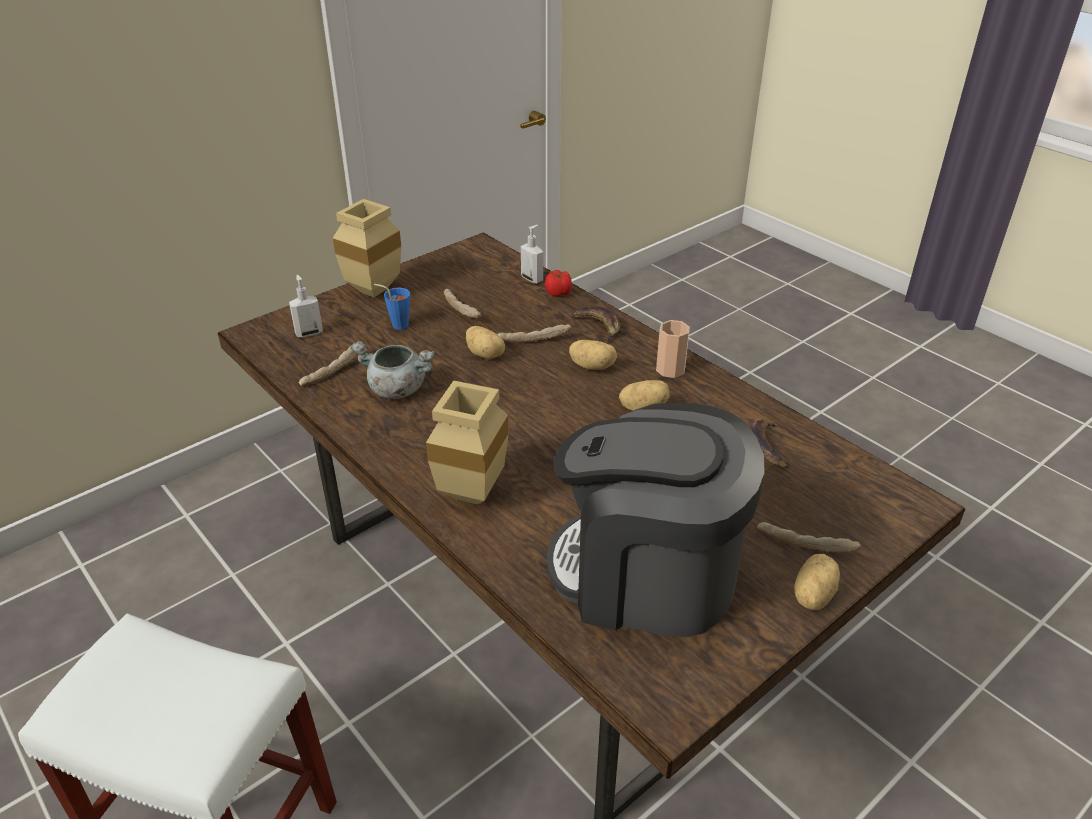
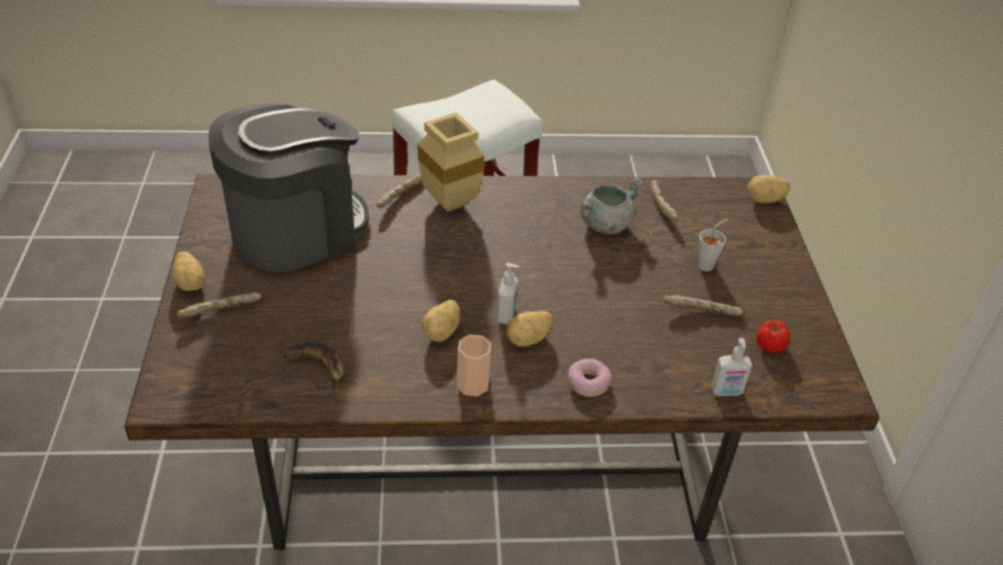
camera: 125 degrees right, 5 degrees up
soap dispenser [289,275,323,337] -> soap dispenser moved to [497,263,520,325]
beige vase [333,199,401,297] -> none
blue cup [374,284,410,330] -> grey cup [697,219,728,271]
potato [466,326,505,359] -> potato moved to [747,175,790,203]
bread [497,324,571,343] -> bread moved to [377,175,422,208]
tomato [545,270,572,296] -> tomato moved to [756,320,791,353]
banana [571,306,620,344] -> donut [568,359,612,397]

